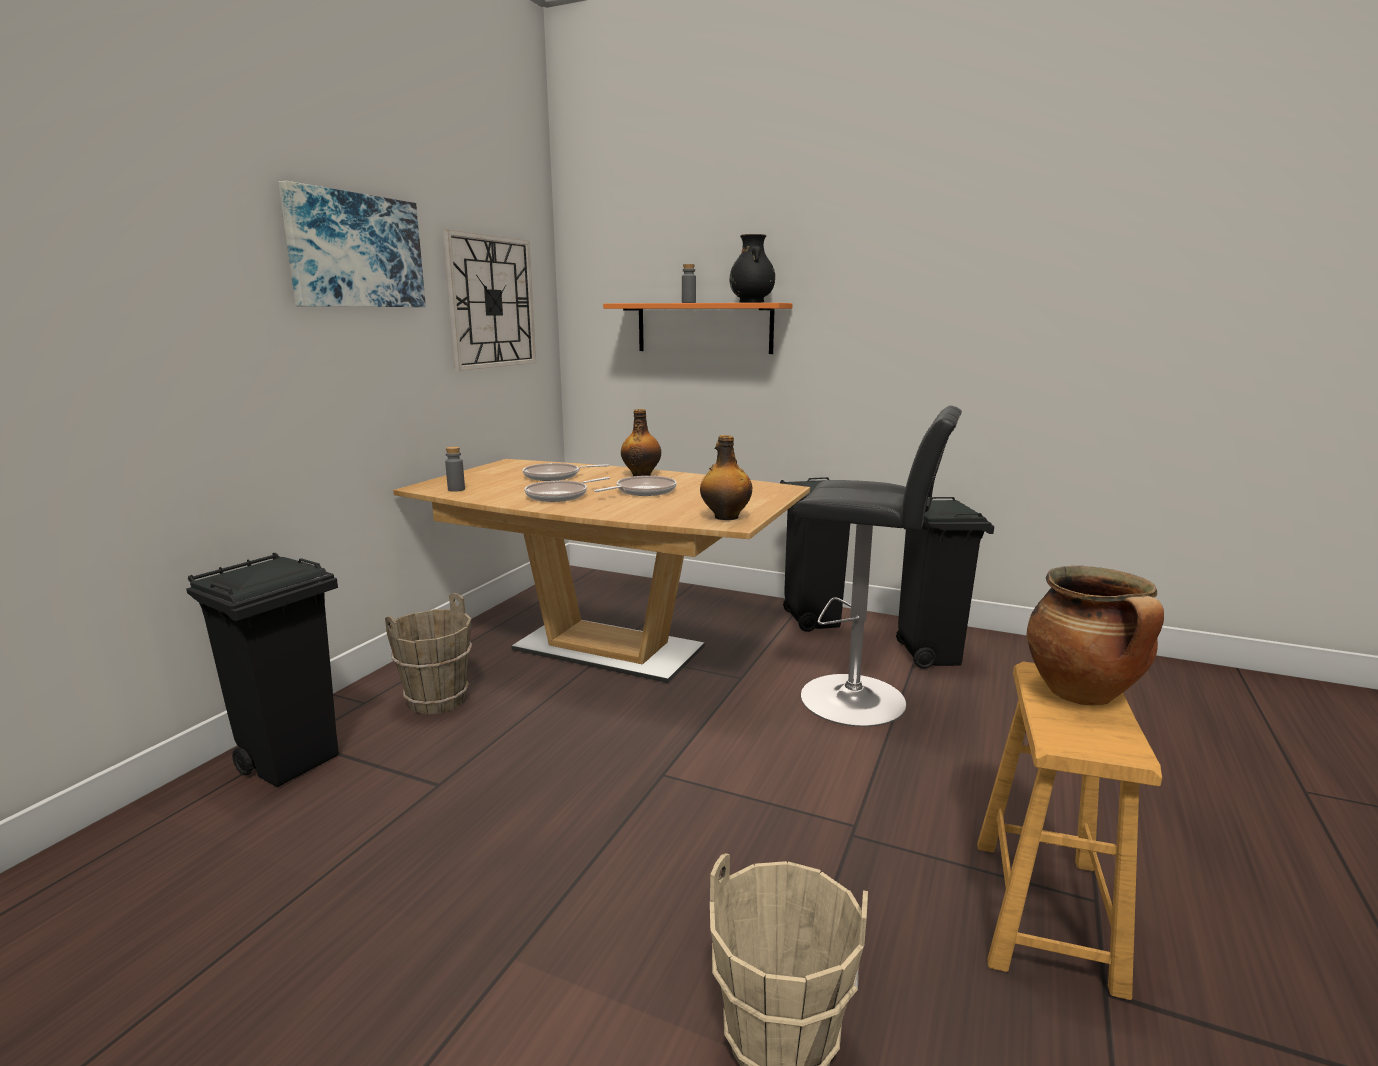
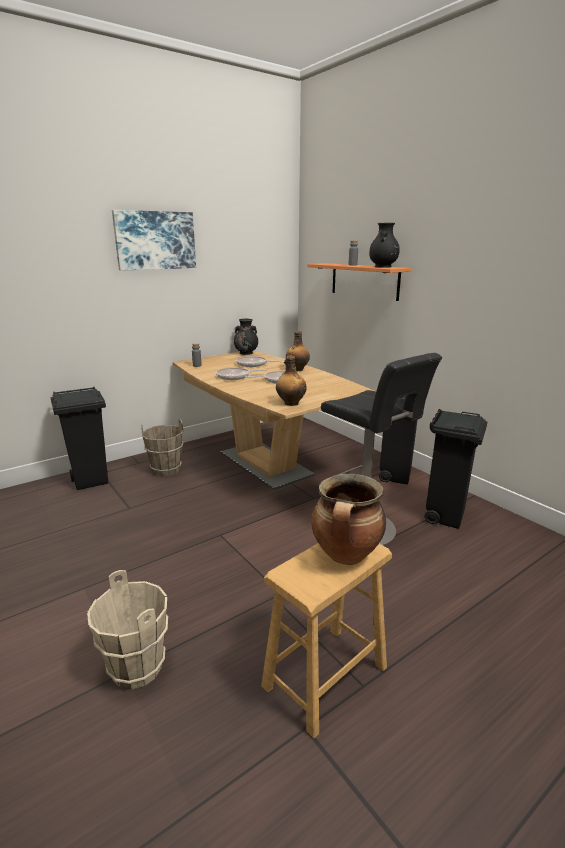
camera: 30 degrees right, 5 degrees up
wall clock [443,230,536,371] -> none
none -> black vase [234,319,258,355]

